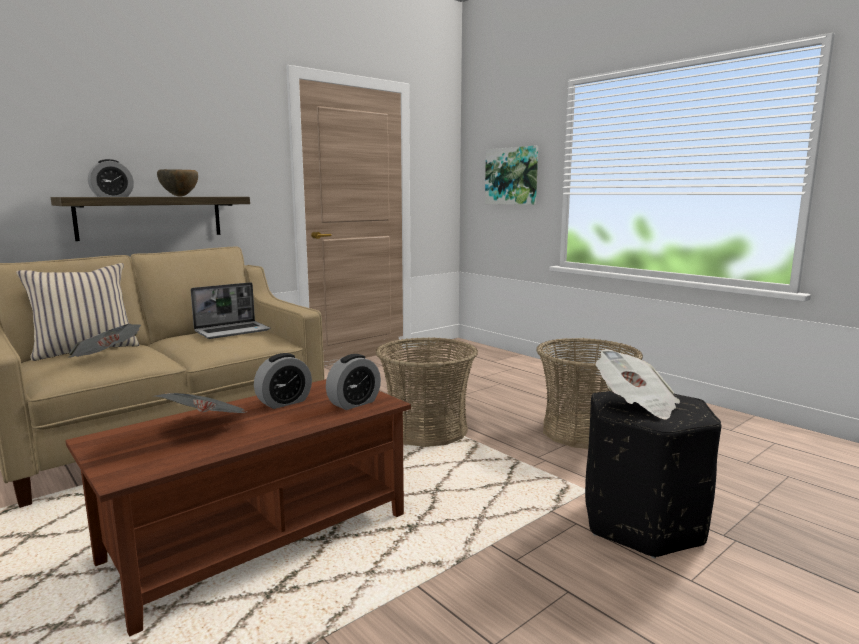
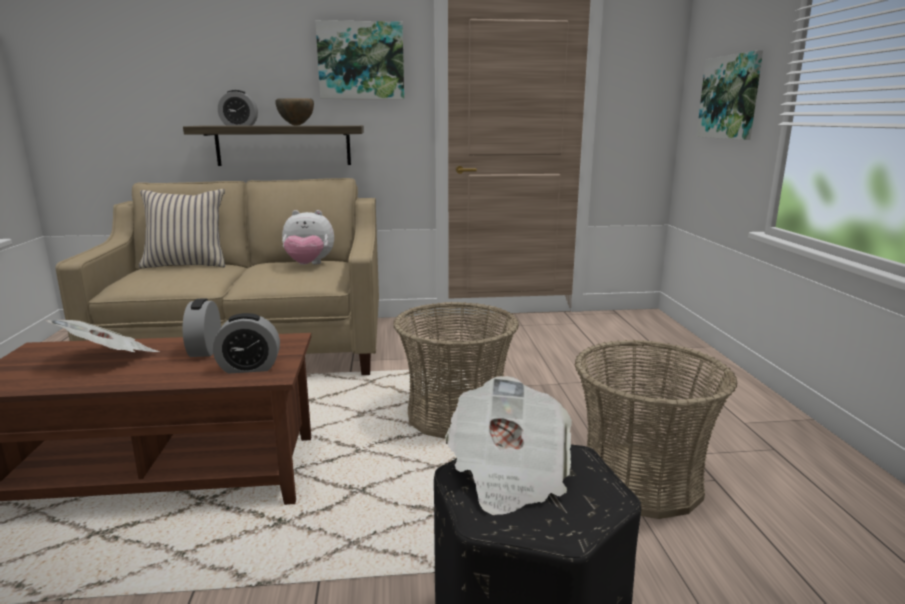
camera: 35 degrees right, 5 degrees up
newspaper [69,324,141,358] -> none
laptop [191,282,271,339] -> plush toy [282,210,334,265]
alarm clock [254,353,312,409] -> alarm clock turned 90 degrees clockwise [183,298,221,357]
none -> picture [315,20,404,99]

